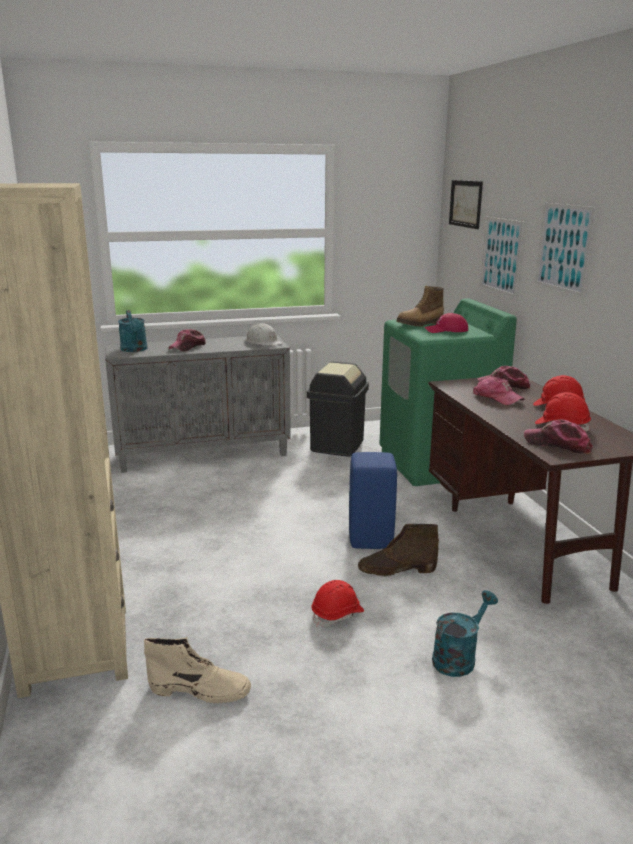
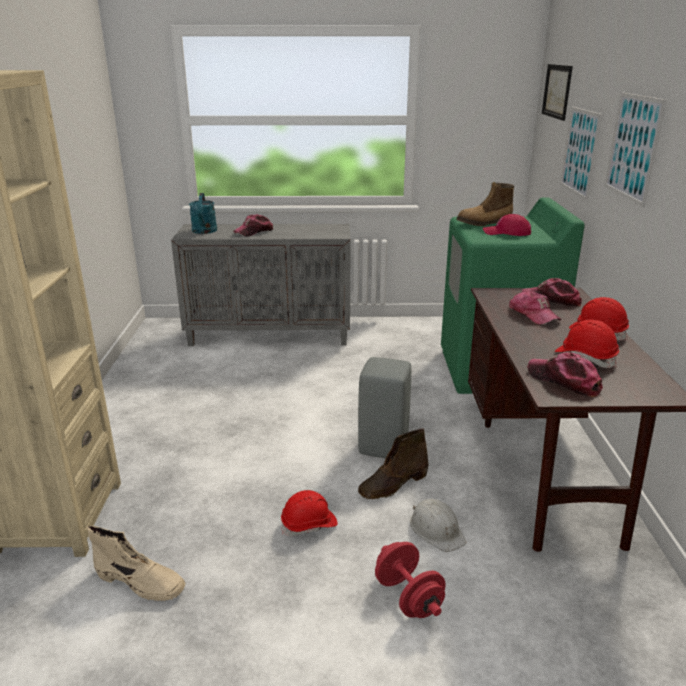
camera: 15 degrees right, 5 degrees up
white hard hat [246,323,283,346] -> white hard hat moved to [410,499,467,552]
black trash can [307,361,369,457] -> none
blue stool [349,452,397,549] -> grey stool [358,357,411,458]
brown boot [358,524,439,577] -> brown boot turned 45 degrees counterclockwise [358,428,428,500]
turquoise watering can [432,590,498,677] -> red dumbbell [375,542,446,618]

